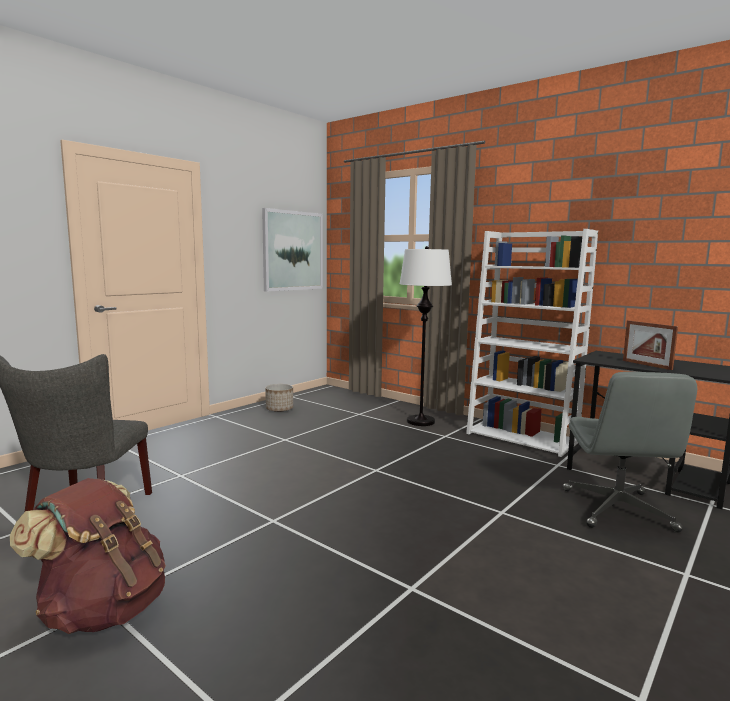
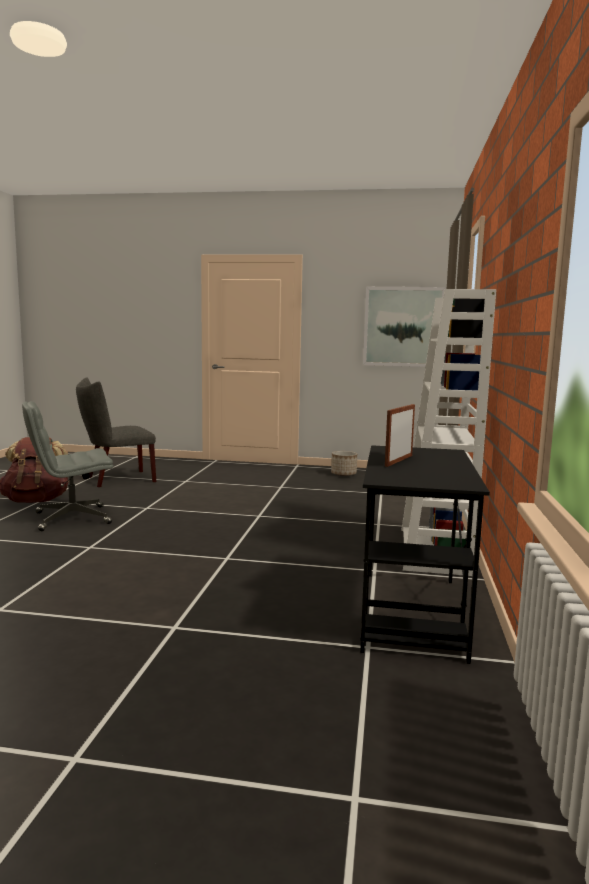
camera: 60 degrees right, 0 degrees up
white floor lamp [400,246,452,426] -> none
grey office chair [563,372,697,532] -> grey office chair moved to [22,401,114,531]

